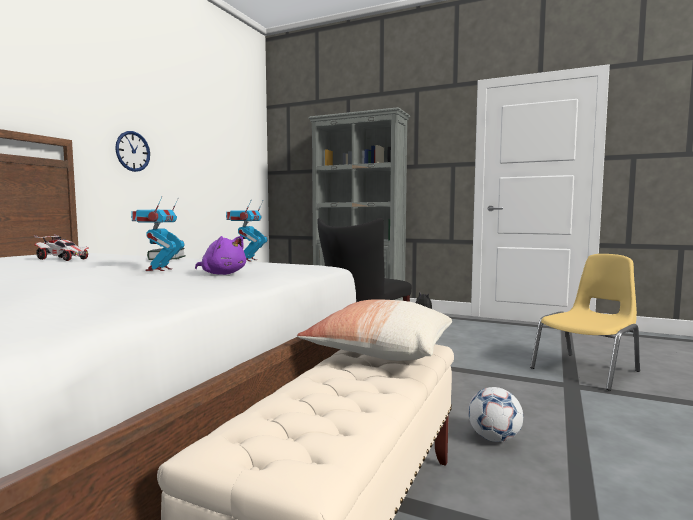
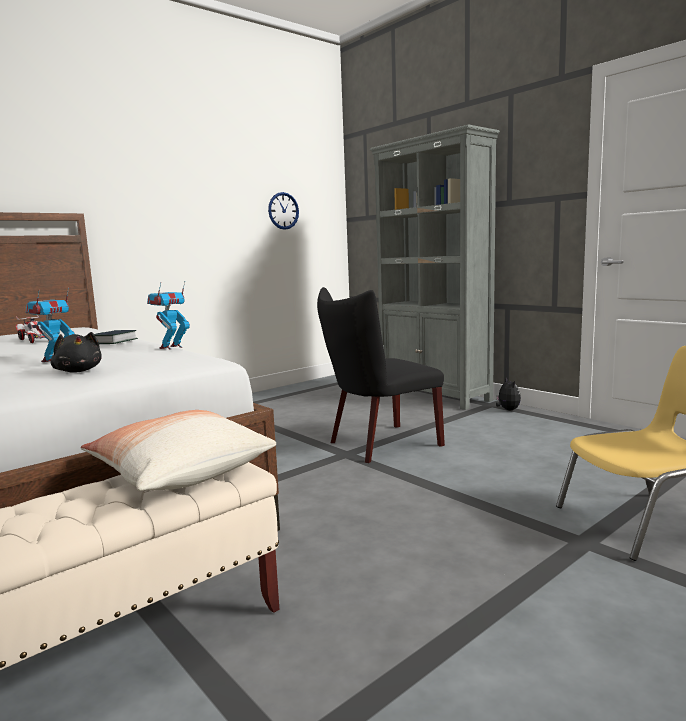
camera: 25 degrees right, 5 degrees up
wall clock [115,131,150,172] -> wall clock moved to [268,192,299,230]
purple plush toy [195,236,246,275] -> black plush toy [51,332,102,373]
football [468,387,523,442] -> none

